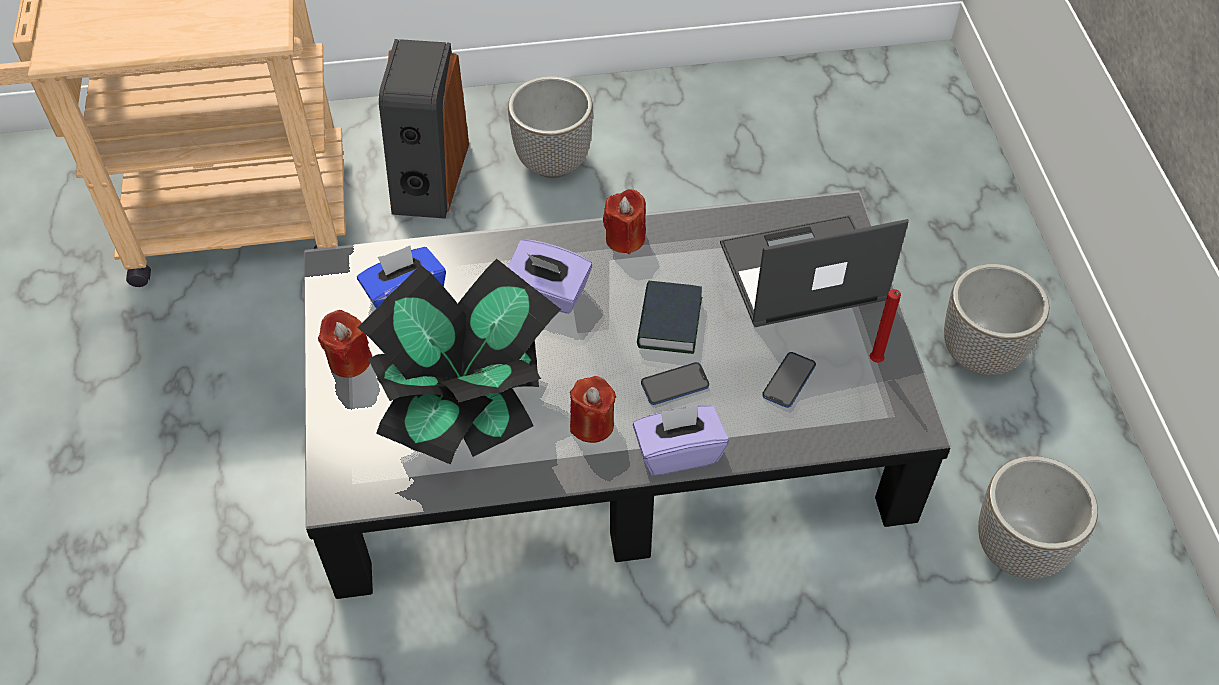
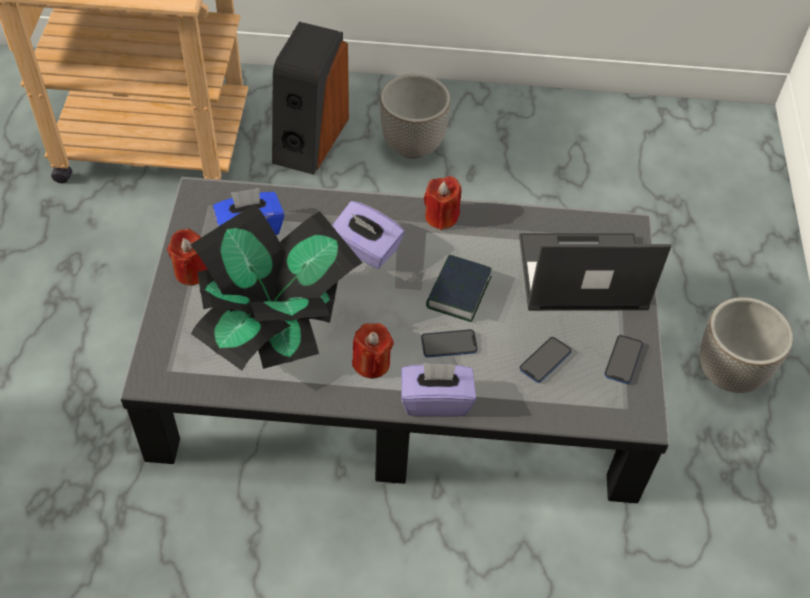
camera: 10 degrees right, 0 degrees up
red candle [870,289,901,363] -> phone [604,335,643,384]
planter [978,456,1098,579] -> none

